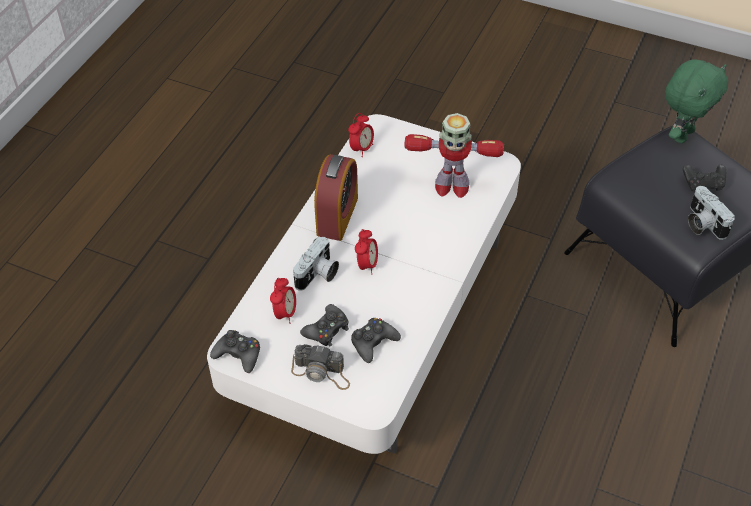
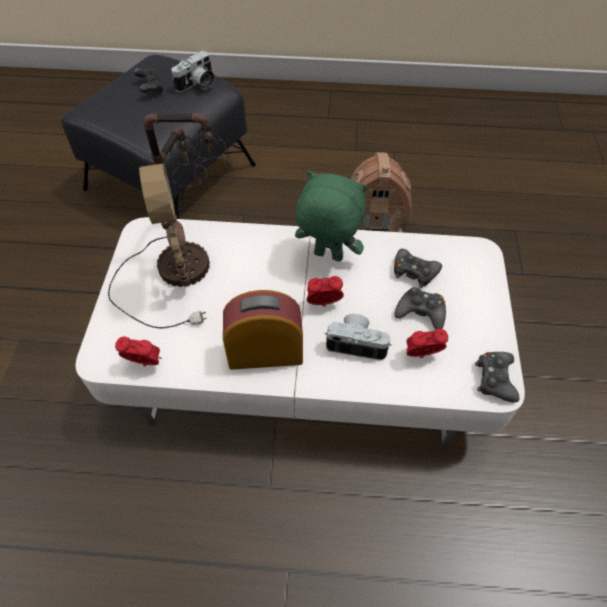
camera: 110 degrees left, 5 degrees up
camera [291,344,350,390] -> none
toy robot [405,113,504,198] -> table lamp [108,113,234,328]
green plush toy [665,59,728,143] -> green plush toy moved to [295,171,367,262]
none -> toy house [350,152,412,232]

